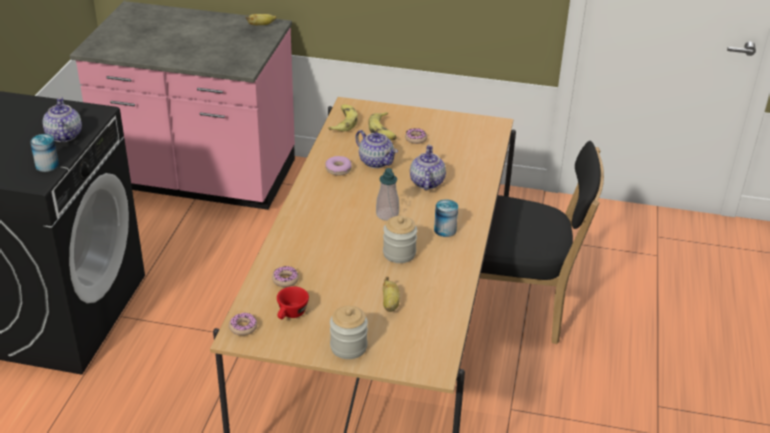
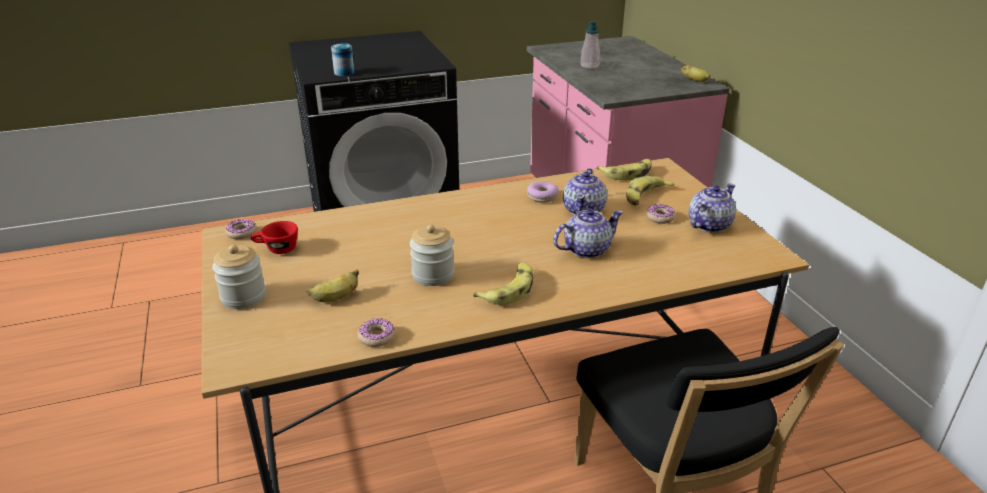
camera: 60 degrees right, 5 degrees down
teapot [42,97,82,143] -> teapot moved to [688,184,736,233]
donut [272,266,299,287] -> donut moved to [357,318,395,347]
soap dispenser [376,168,399,221] -> soap dispenser moved to [581,21,600,69]
can [434,199,458,237] -> banana [473,262,534,305]

